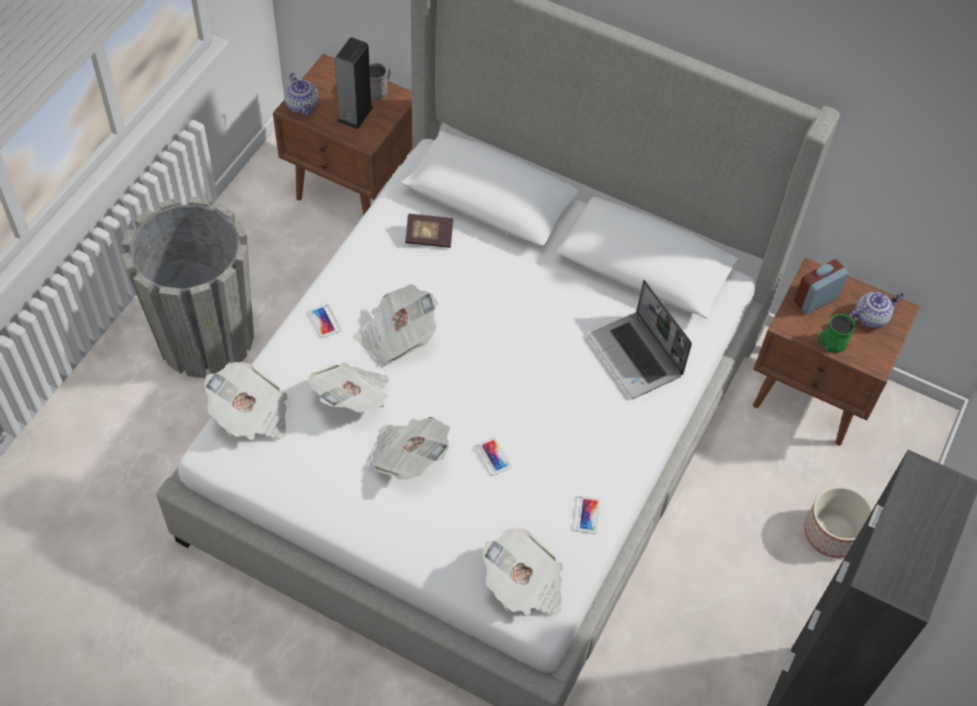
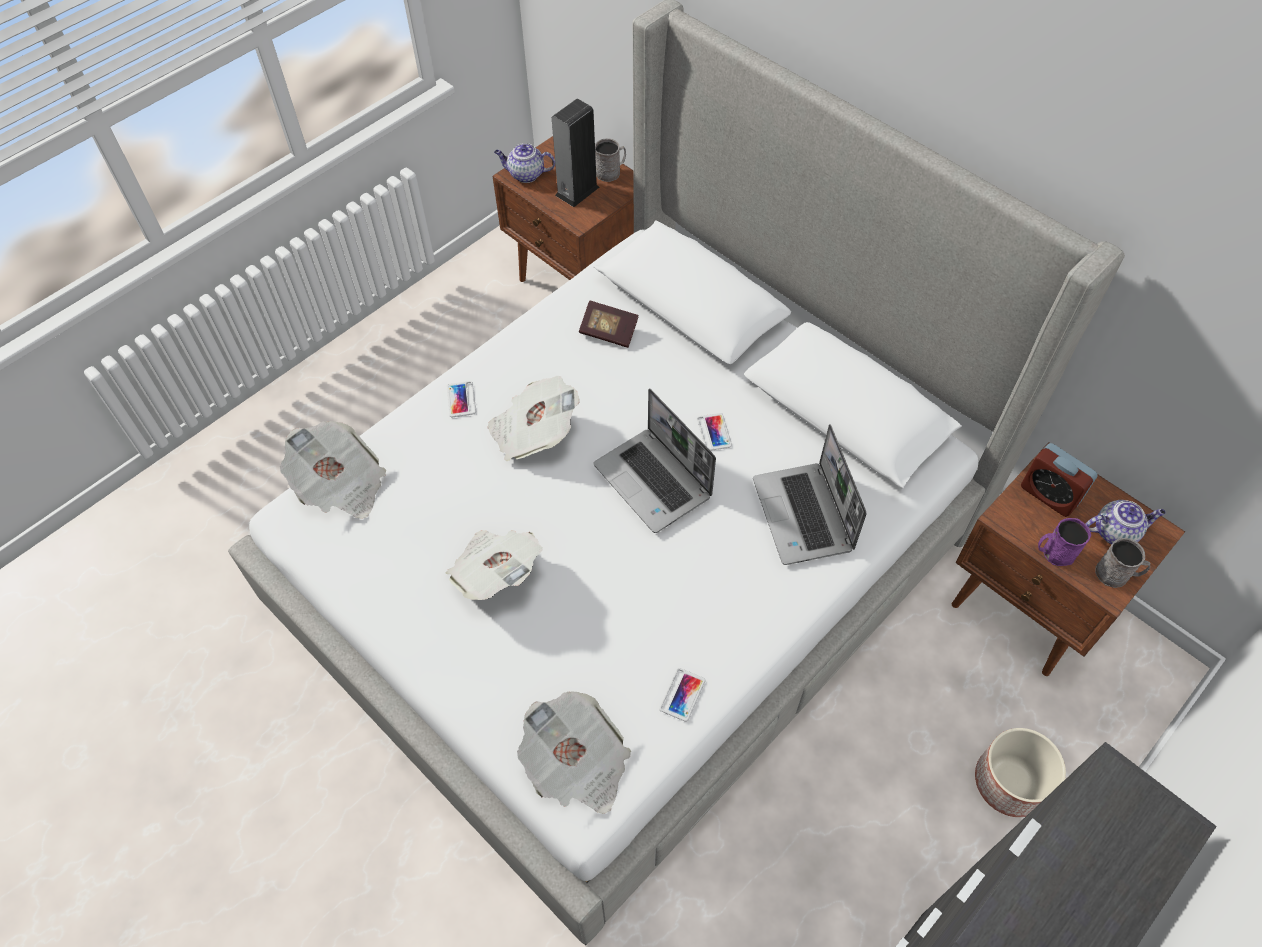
camera: 20 degrees right, 0 degrees up
grey planter [121,197,254,378] -> none
teapot [284,72,319,116] -> teapot turned 105 degrees clockwise [494,143,555,183]
newspaper [308,363,389,412] -> none
phone [474,437,512,476] -> phone moved to [697,413,732,451]
alarm clock [794,259,849,315] -> alarm clock turned 120 degrees counterclockwise [1021,443,1098,517]
green mug [818,314,855,354] -> purple mug [1038,518,1091,566]
none -> laptop [594,388,716,533]
none -> grey mug [1095,538,1150,588]

